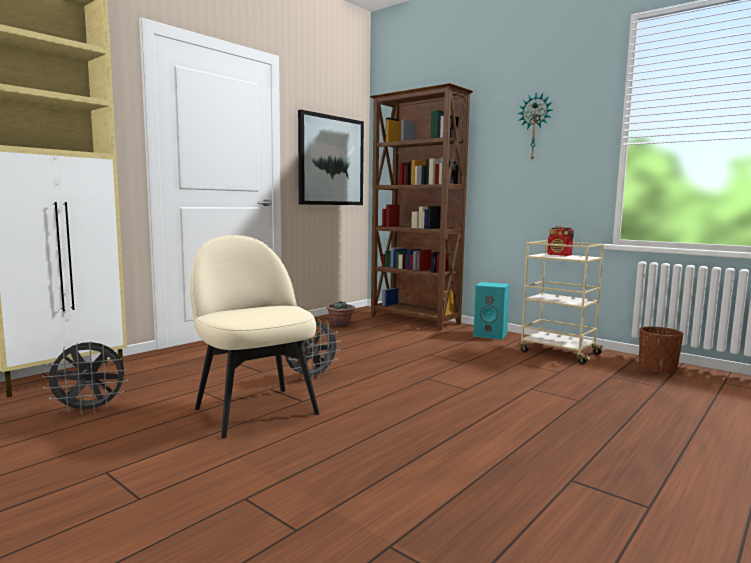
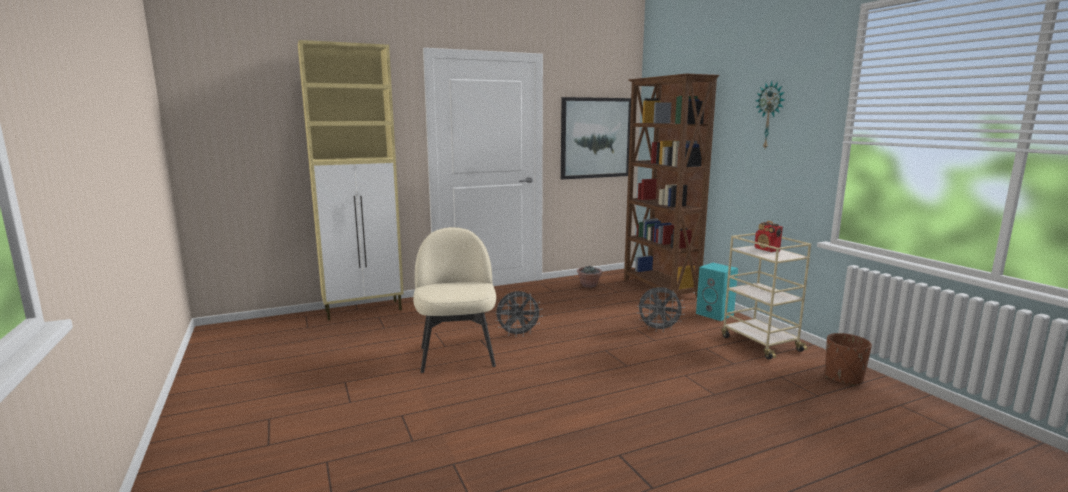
camera: 25 degrees right, 5 degrees up
grey fan [43,341,128,415] -> grey fan moved to [637,287,685,332]

